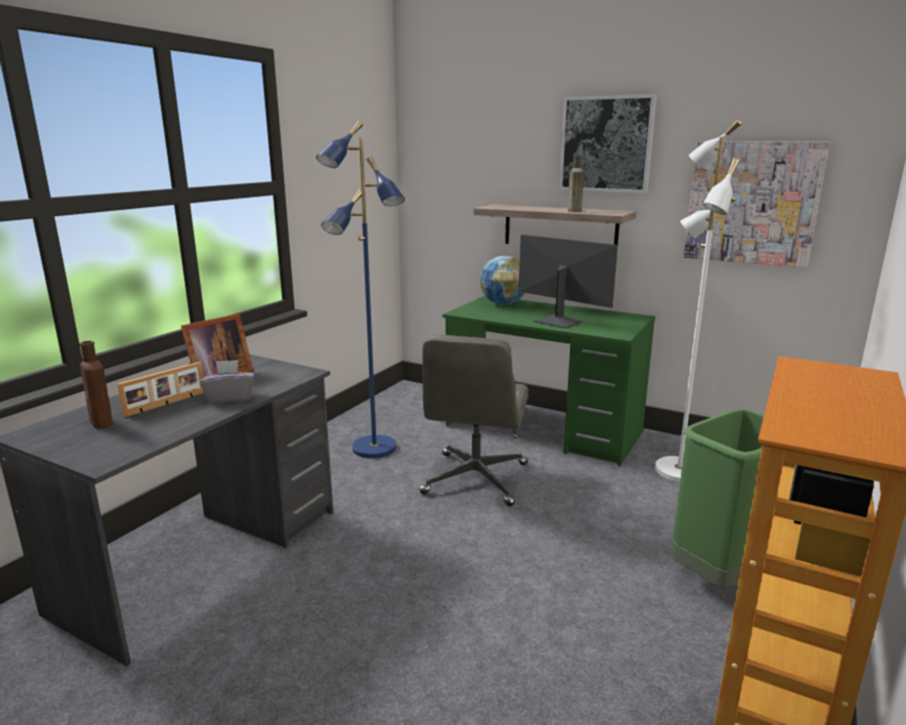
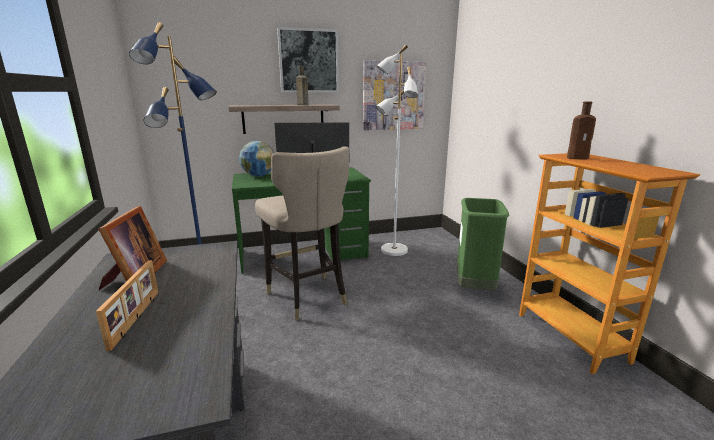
camera: 45 degrees left, 0 degrees up
brown bottle [79,341,113,428] -> brown bottle moved to [567,102,596,159]
grey tissue box [200,360,254,404] -> none
grey office chair [419,335,529,506] -> beige stool [255,146,349,320]

